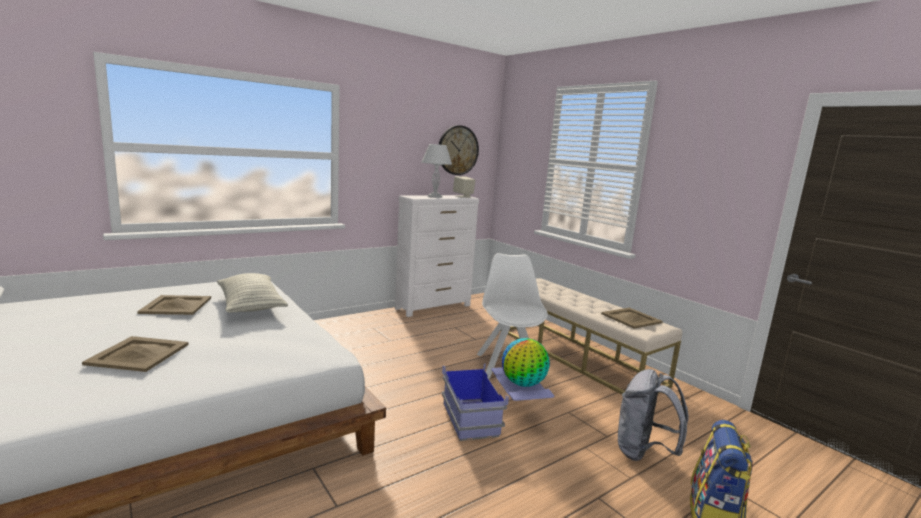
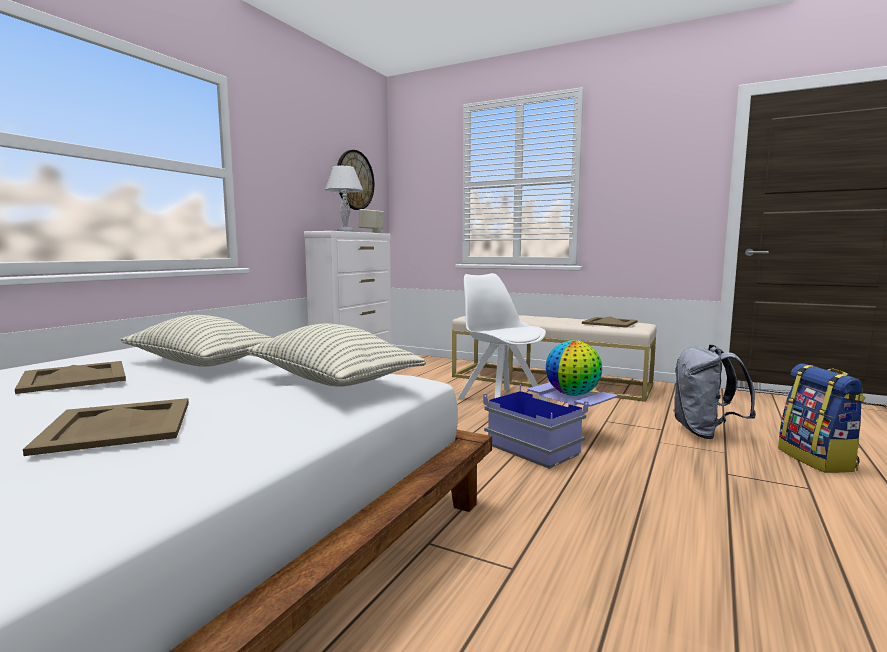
camera: 25 degrees left, 5 degrees down
none -> pillow [246,323,426,387]

